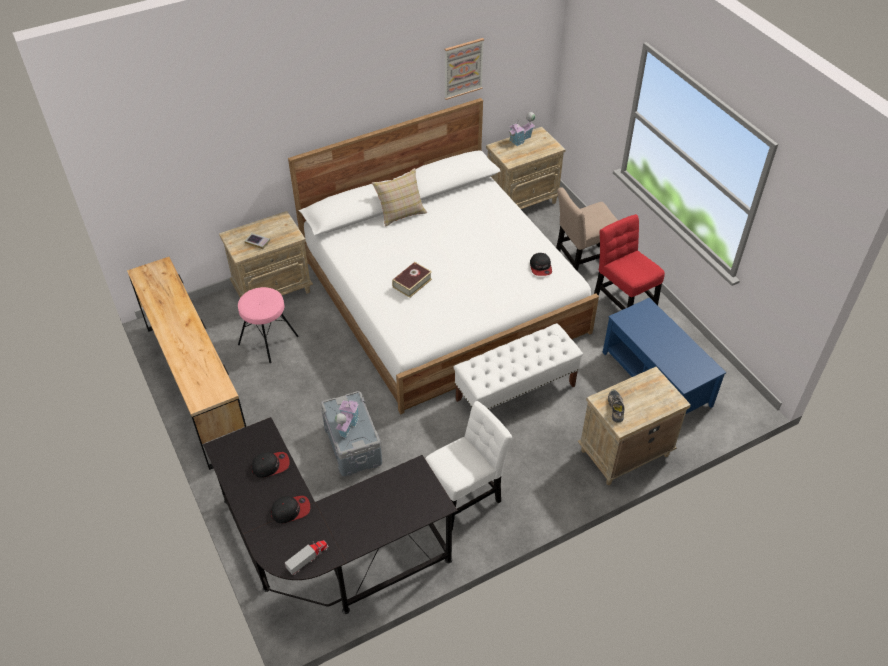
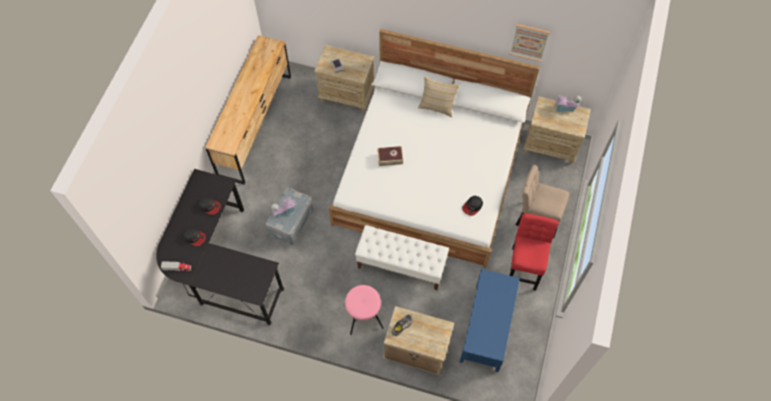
camera: 45 degrees right, 15 degrees up
pink stool [238,287,299,363] -> pink stool moved to [345,285,384,335]
white chair [425,401,513,530] -> none

